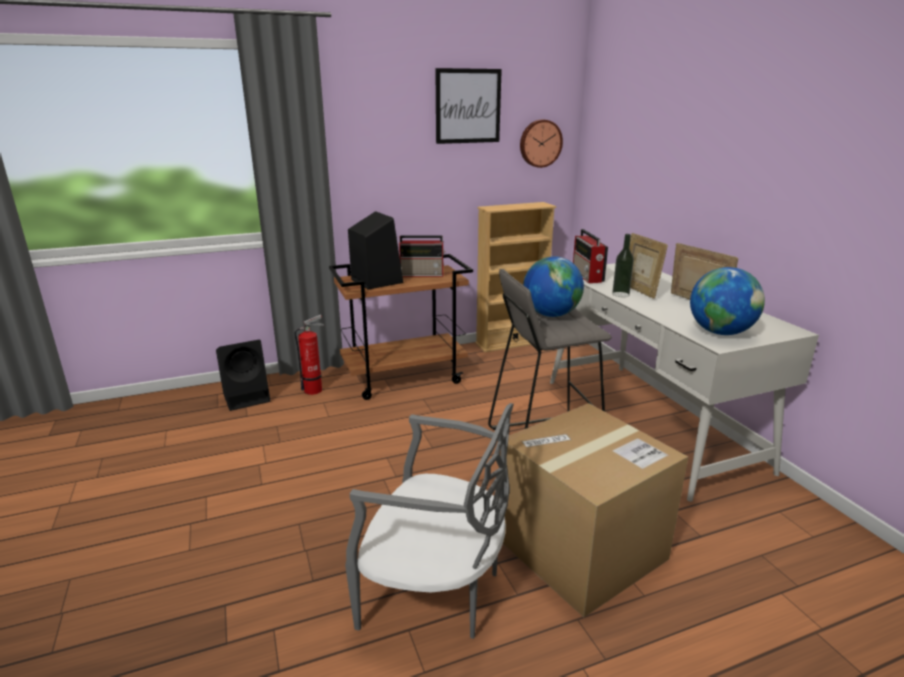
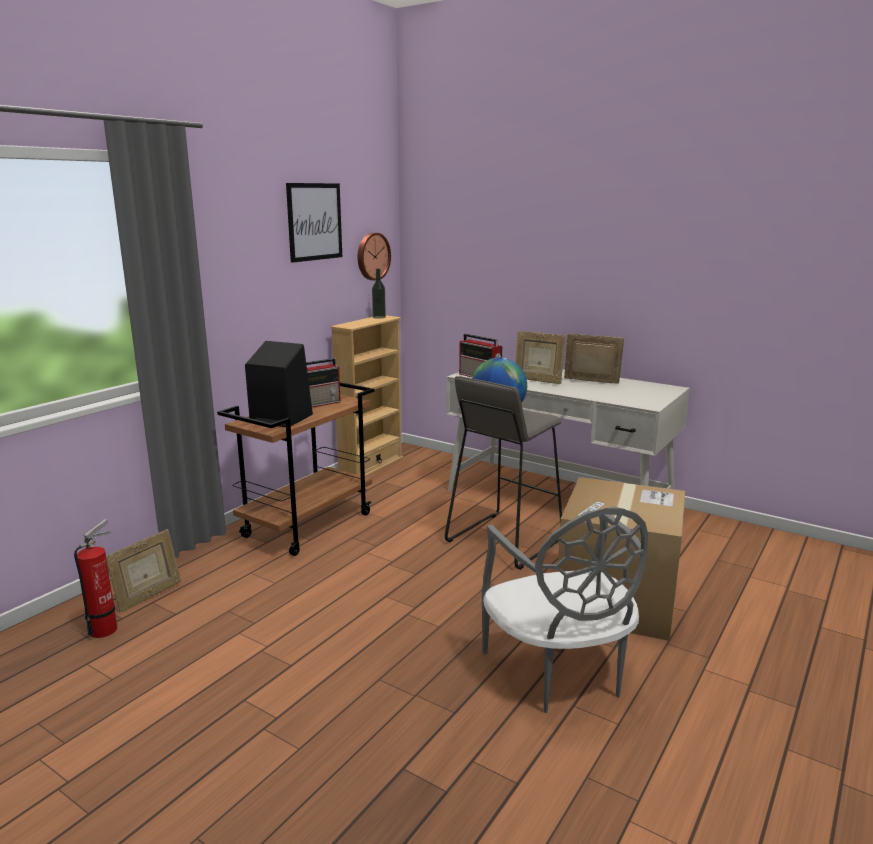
camera: 35 degrees left, 5 degrees down
black speaker [216,340,270,411] -> picture frame [106,529,181,612]
fire extinguisher [295,314,324,395] -> fire extinguisher moved to [74,519,117,638]
grey chair [345,403,514,639] -> grey chair turned 90 degrees clockwise [482,506,648,713]
bottle [612,234,634,297] -> bottle moved to [372,268,386,319]
globe [690,267,765,335] -> none

